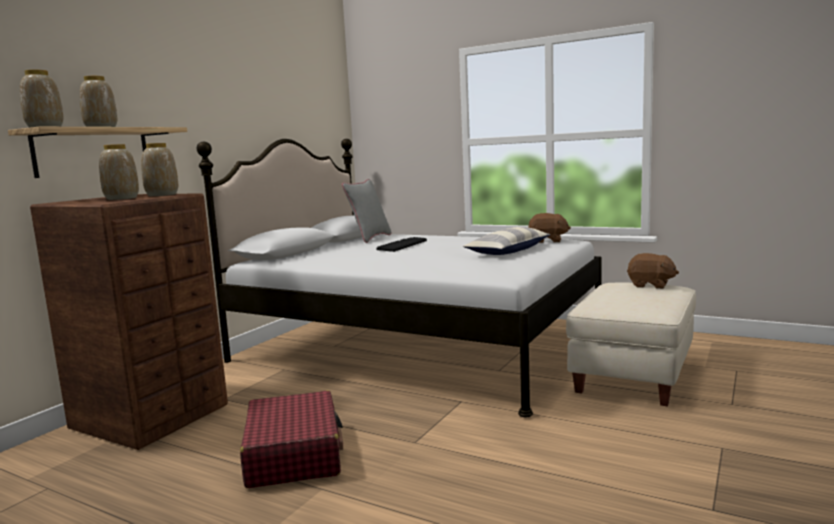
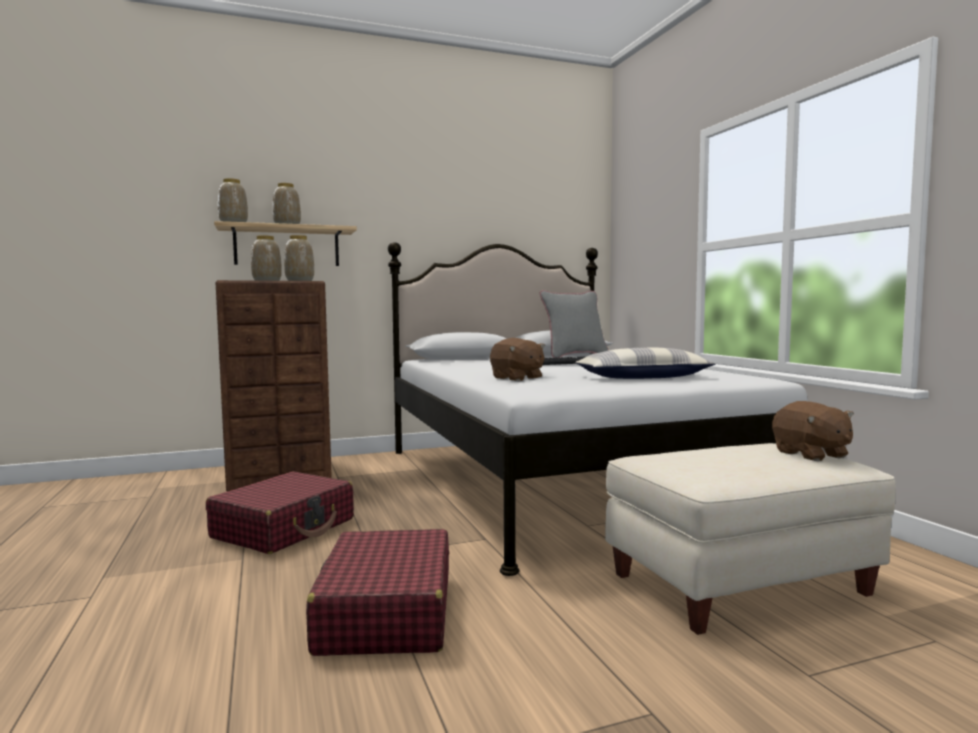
camera: 40 degrees right, 5 degrees down
brown plush toy [528,213,571,243] -> brown plush toy moved to [490,338,545,381]
none -> red suitcase [306,529,449,656]

